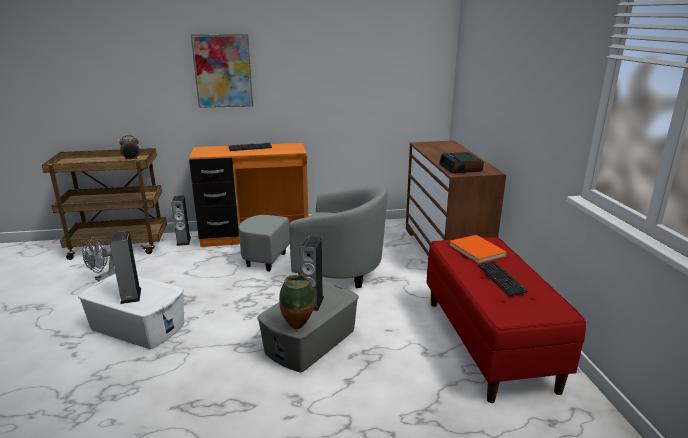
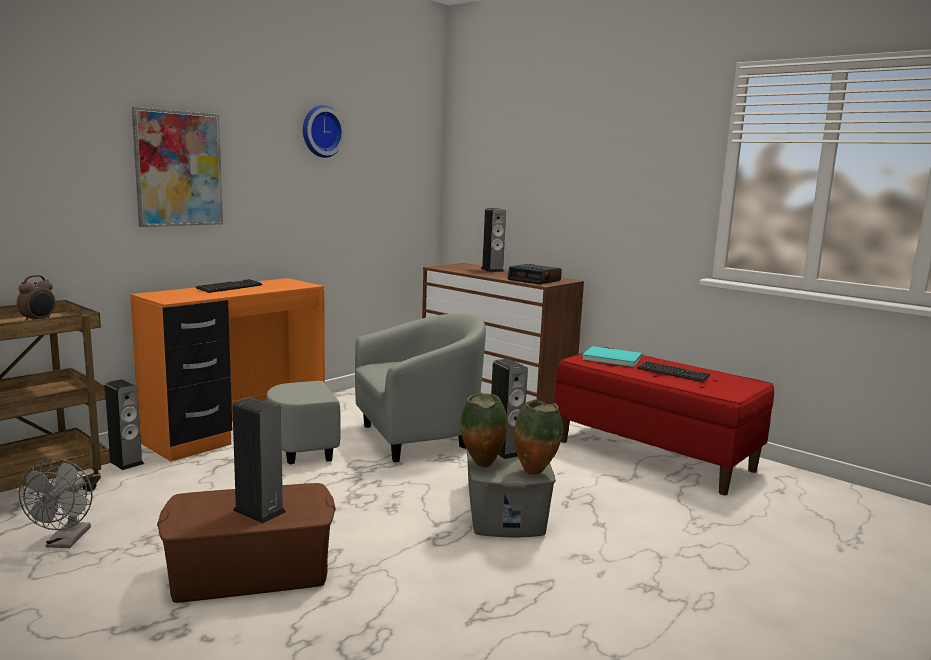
camera: 40 degrees left, 10 degrees down
white storage box [78,274,184,349] -> brown storage box [157,483,336,603]
orange book [449,235,508,264] -> turquoise book [582,346,642,367]
none -> wall clock [303,105,345,158]
none -> vase [461,393,508,468]
none -> speaker [481,208,506,272]

